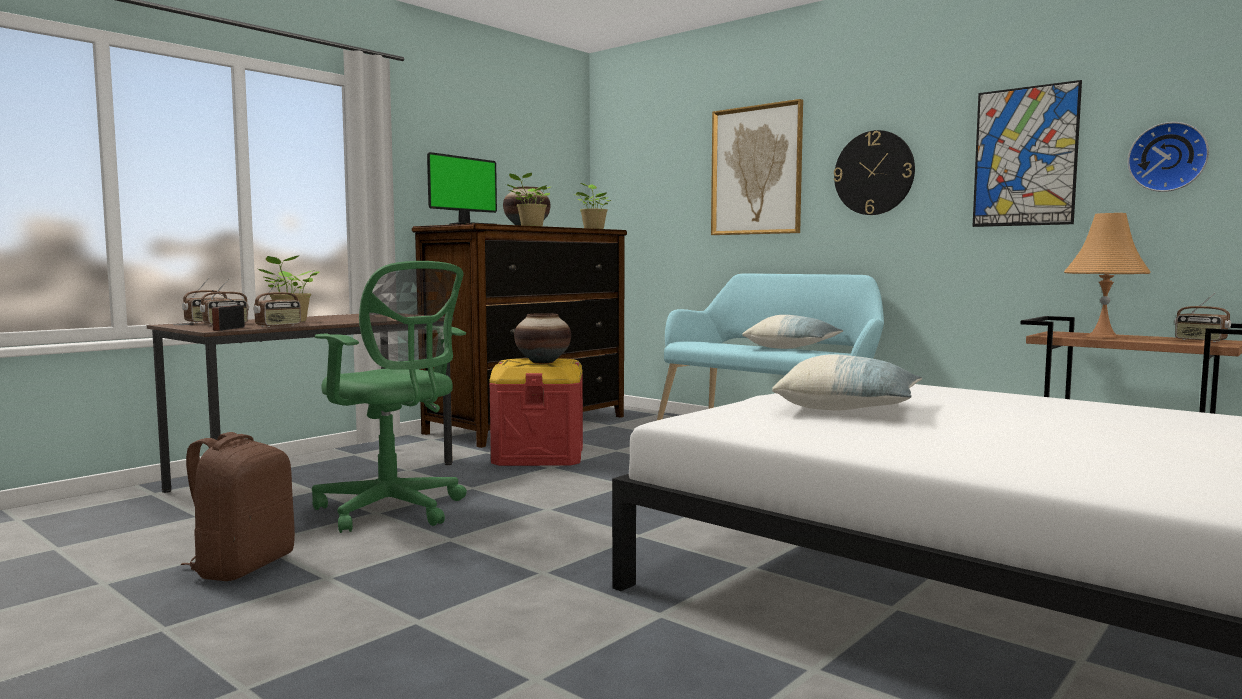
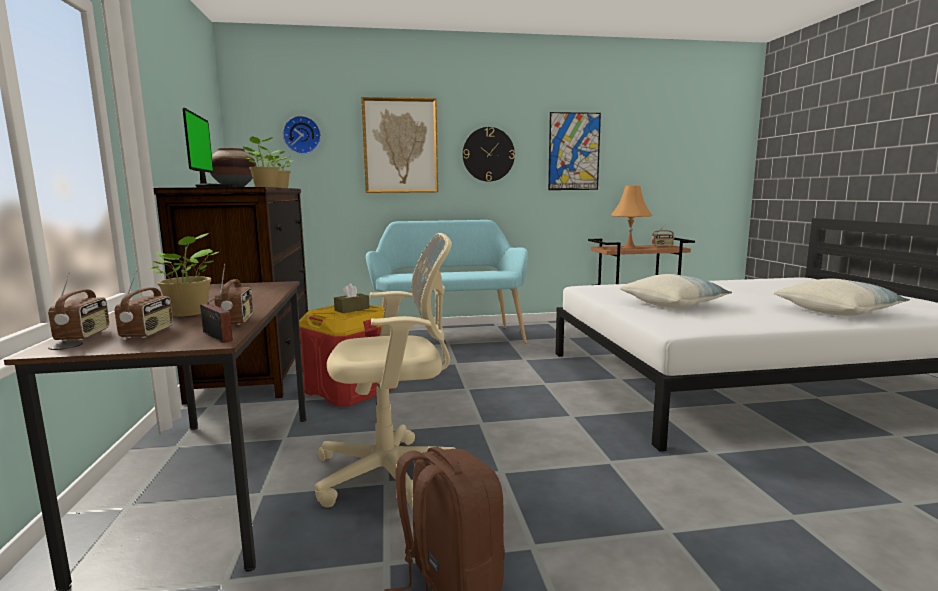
camera: 50 degrees left, 5 degrees up
green office chair [312,261,467,533] -> beige office chair [314,233,455,510]
vase [514,313,571,364] -> brown tissue box [334,283,370,313]
pillow [742,315,843,349] -> pillow moved to [774,278,910,316]
wall clock [1128,122,1209,192] -> wall clock moved to [283,116,321,154]

